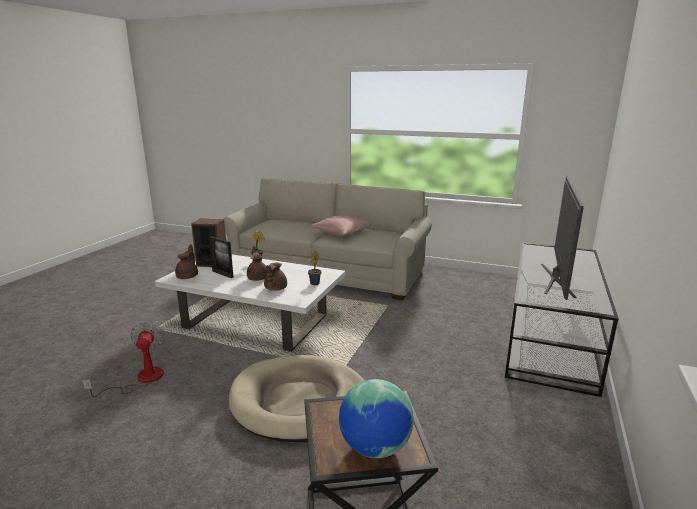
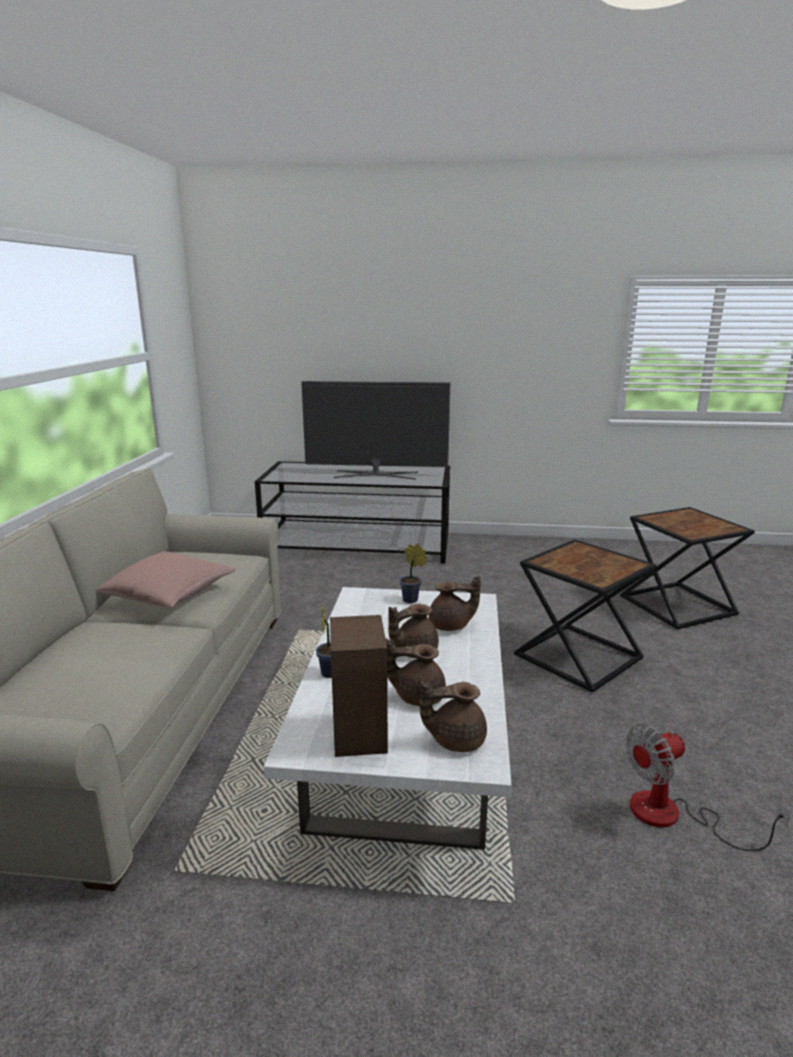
camera: 105 degrees left, 0 degrees up
picture frame [209,236,233,278] -> brown teapot [385,638,446,706]
beige dog bed [229,355,365,442] -> black side table [514,539,657,693]
globe [339,379,414,458] -> none

